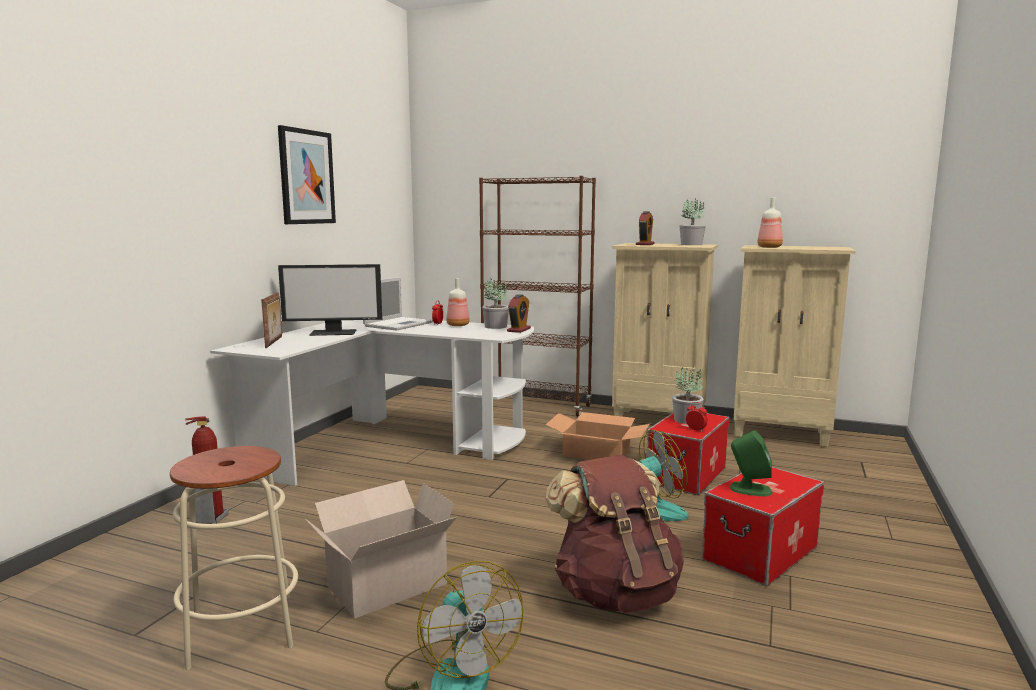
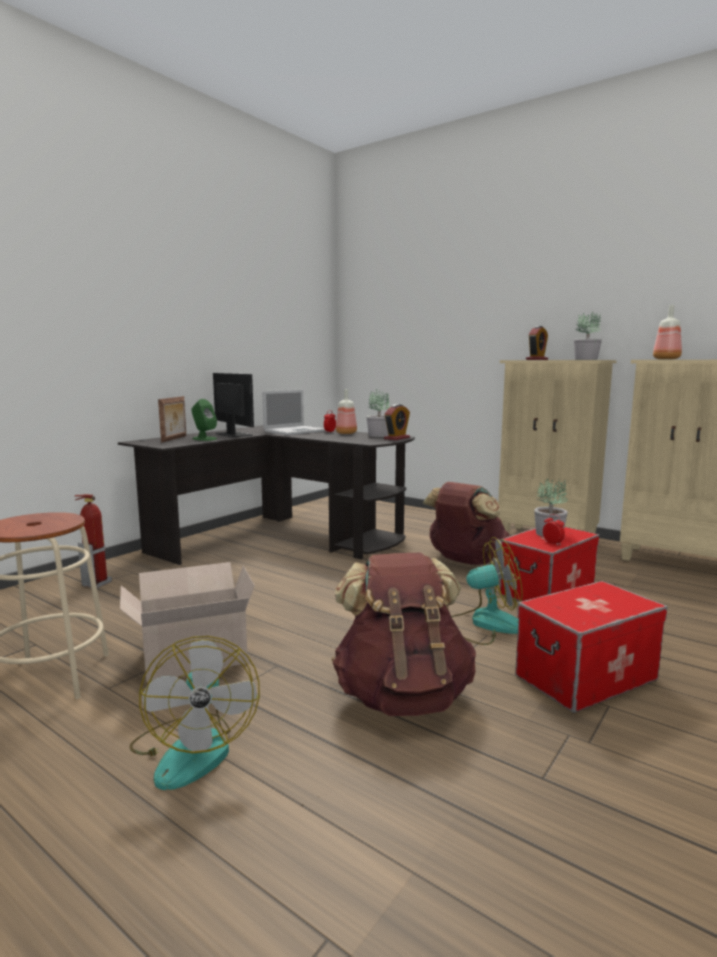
camera: 15 degrees right, 0 degrees up
white desk [210,320,534,486] -> black desk [118,425,415,565]
picture [278,125,336,224] -> none
monitor [278,264,382,336] -> monitor turned 135 degrees counterclockwise [213,373,254,438]
brown bookcase [479,176,596,417] -> none
cardboard box [546,412,649,460] -> brown backpack [423,482,510,565]
green speaker [730,431,773,496] -> green speaker moved to [191,399,217,441]

